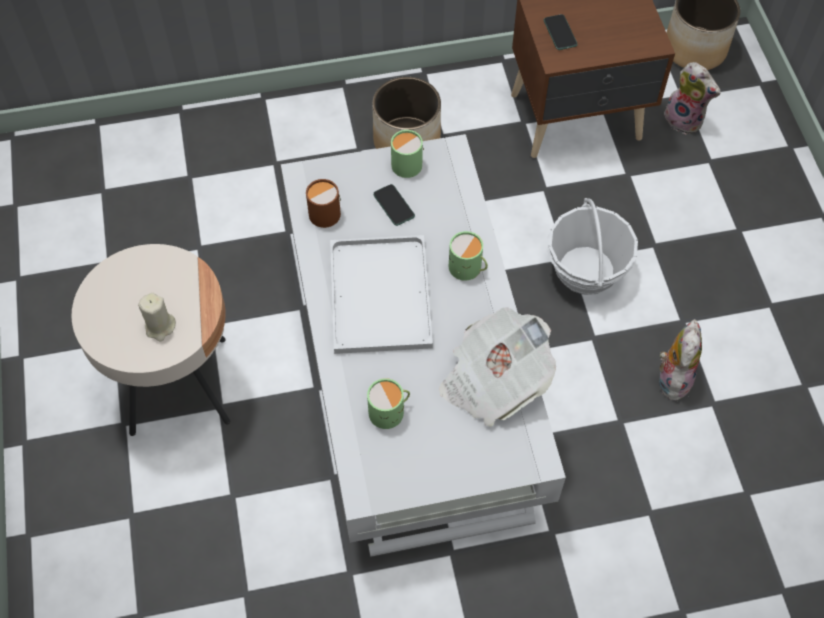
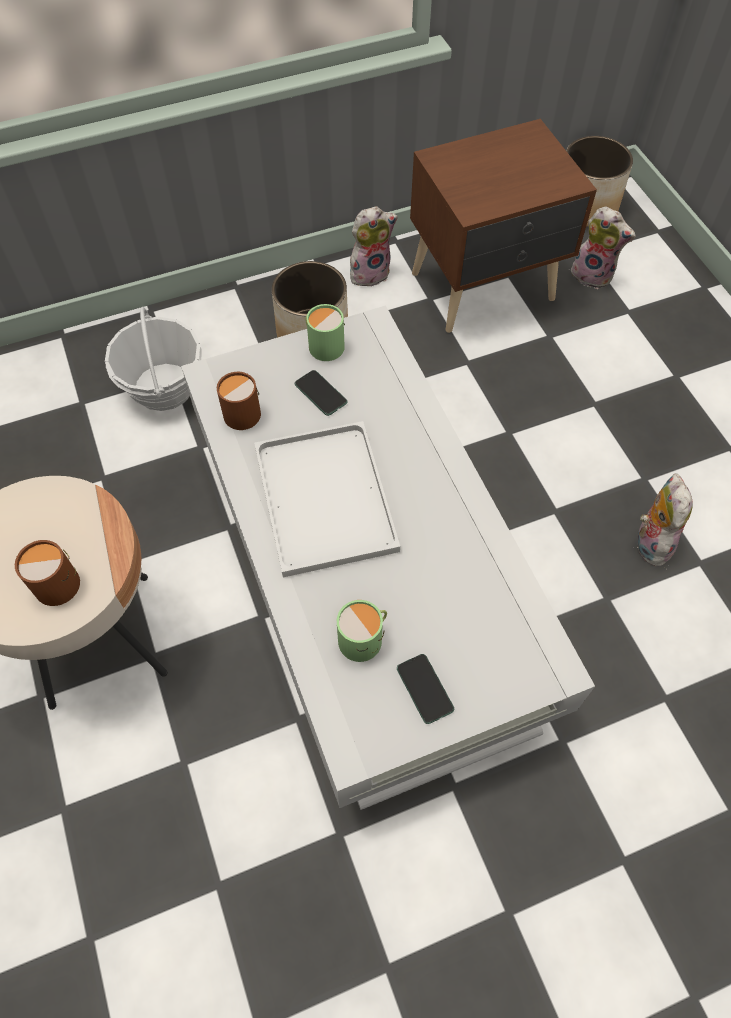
camera: 10 degrees left, 0 degrees up
beige candle [138,293,176,341] -> brown mug [15,540,80,606]
newspaper [439,307,556,427] -> none
green mug [449,231,488,281] -> none
phone [544,14,578,50] -> phone moved to [397,654,454,724]
basket [547,198,638,295] -> basket moved to [105,307,202,411]
none -> plush toy [350,206,398,287]

